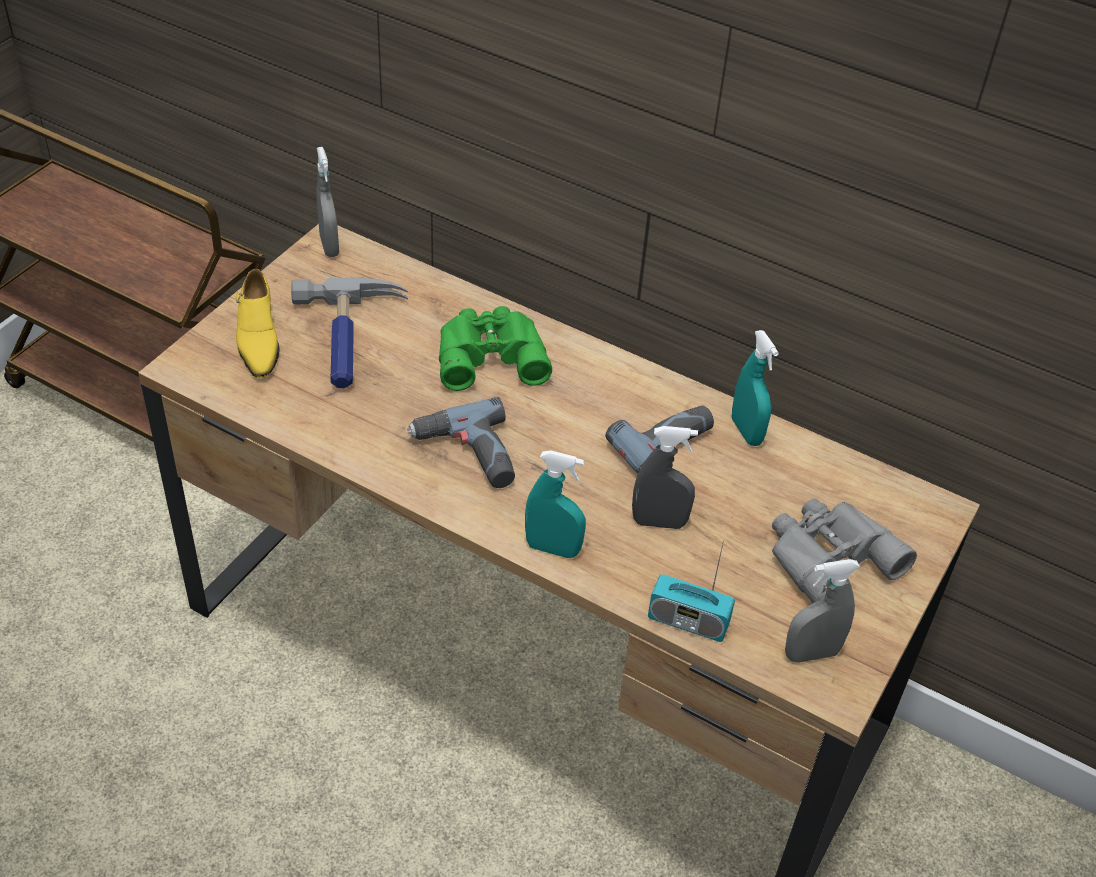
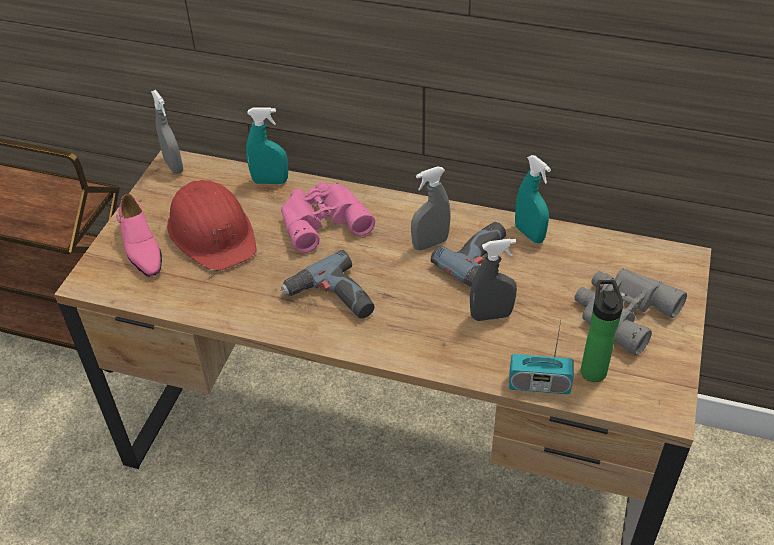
camera: 10 degrees left, 0 degrees up
yellow shoe [235,269,279,378] -> pink shoe [116,194,162,277]
hammer [291,277,408,388] -> red hard hat [167,180,257,271]
green binoculars [439,306,552,391] -> pink binoculars [281,182,375,253]
turquoise spray bottle [525,450,586,558] -> turquoise spray bottle moved to [246,107,288,184]
grey spray bottle [785,559,860,663] -> grey spray bottle moved to [411,166,451,250]
none -> bottle [581,280,624,382]

